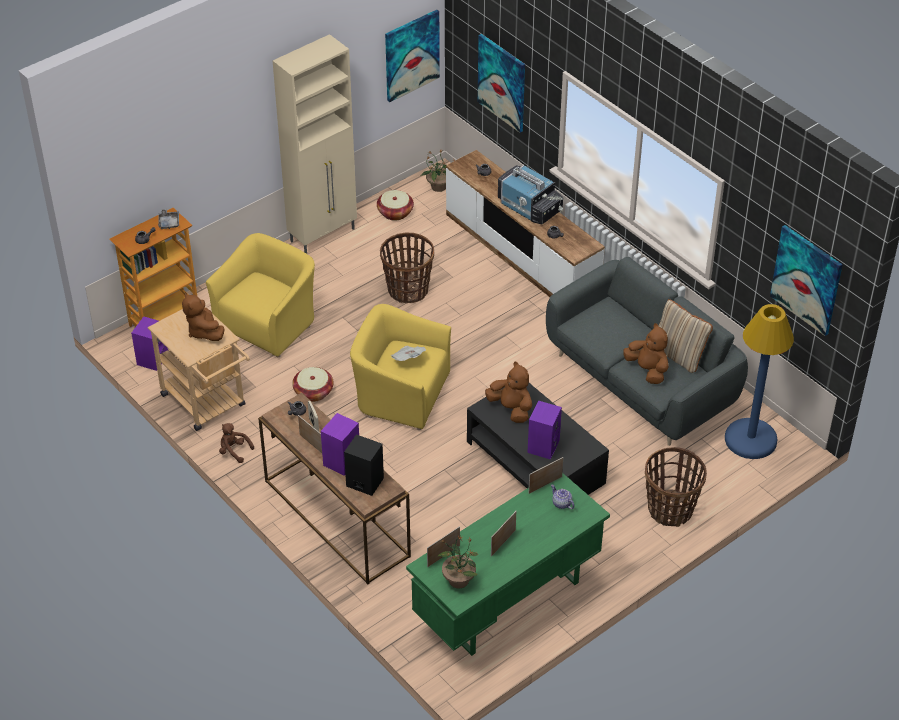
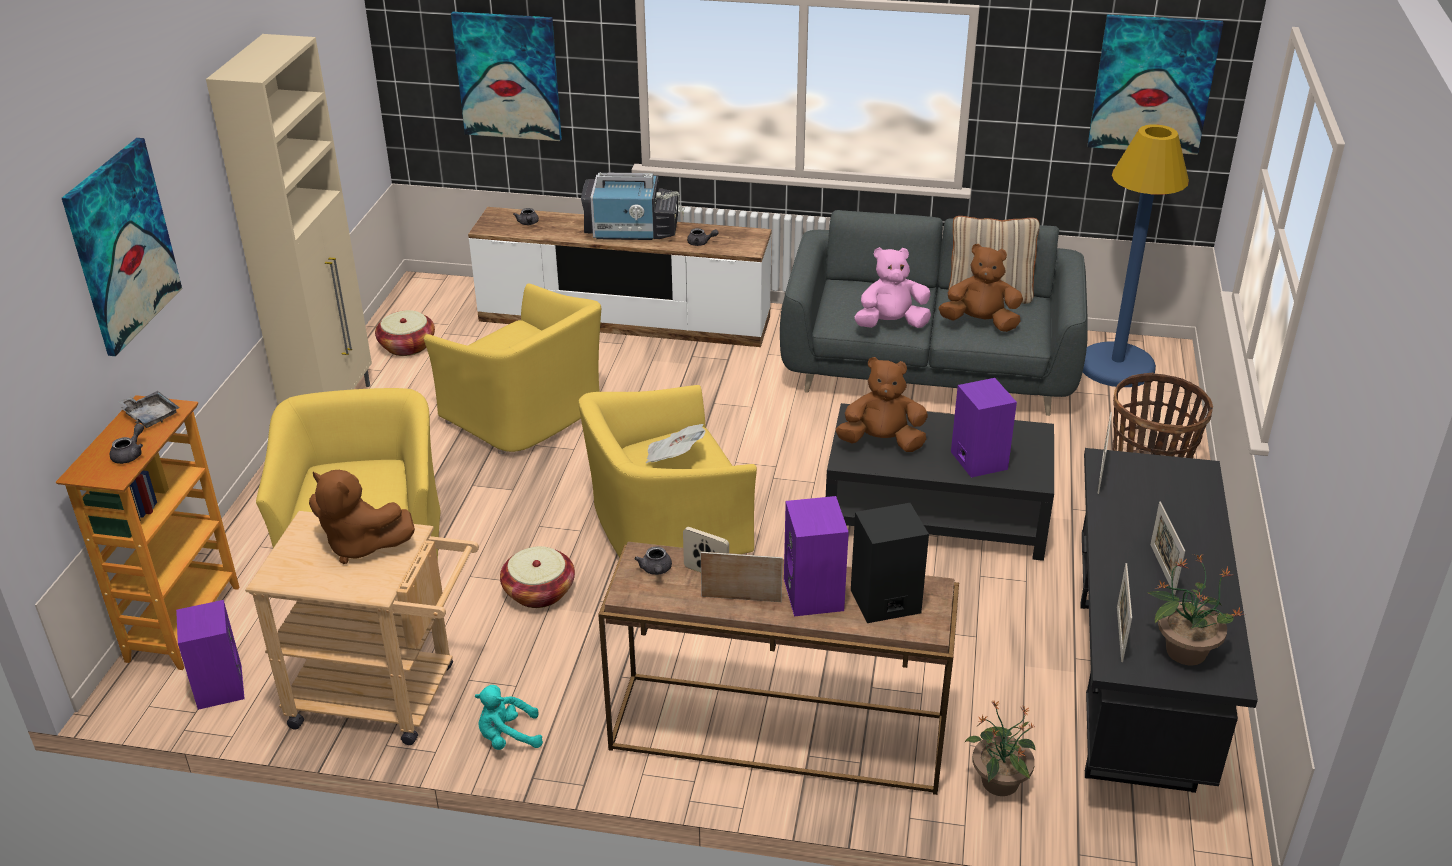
camera: 40 degrees left, 10 degrees down
brown plush toy [219,423,254,463] -> turquoise plush toy [475,685,543,750]
basket [380,233,434,303] -> yellow armchair [424,284,601,454]
picture [385,10,440,102] -> picture moved to [62,138,182,356]
green desk [406,473,610,656] -> black desk [1081,448,1258,793]
potted plant [420,149,455,192] -> potted plant moved to [965,700,1036,796]
teapot [551,485,574,509] -> none
none -> pink plush toy [854,247,931,328]

